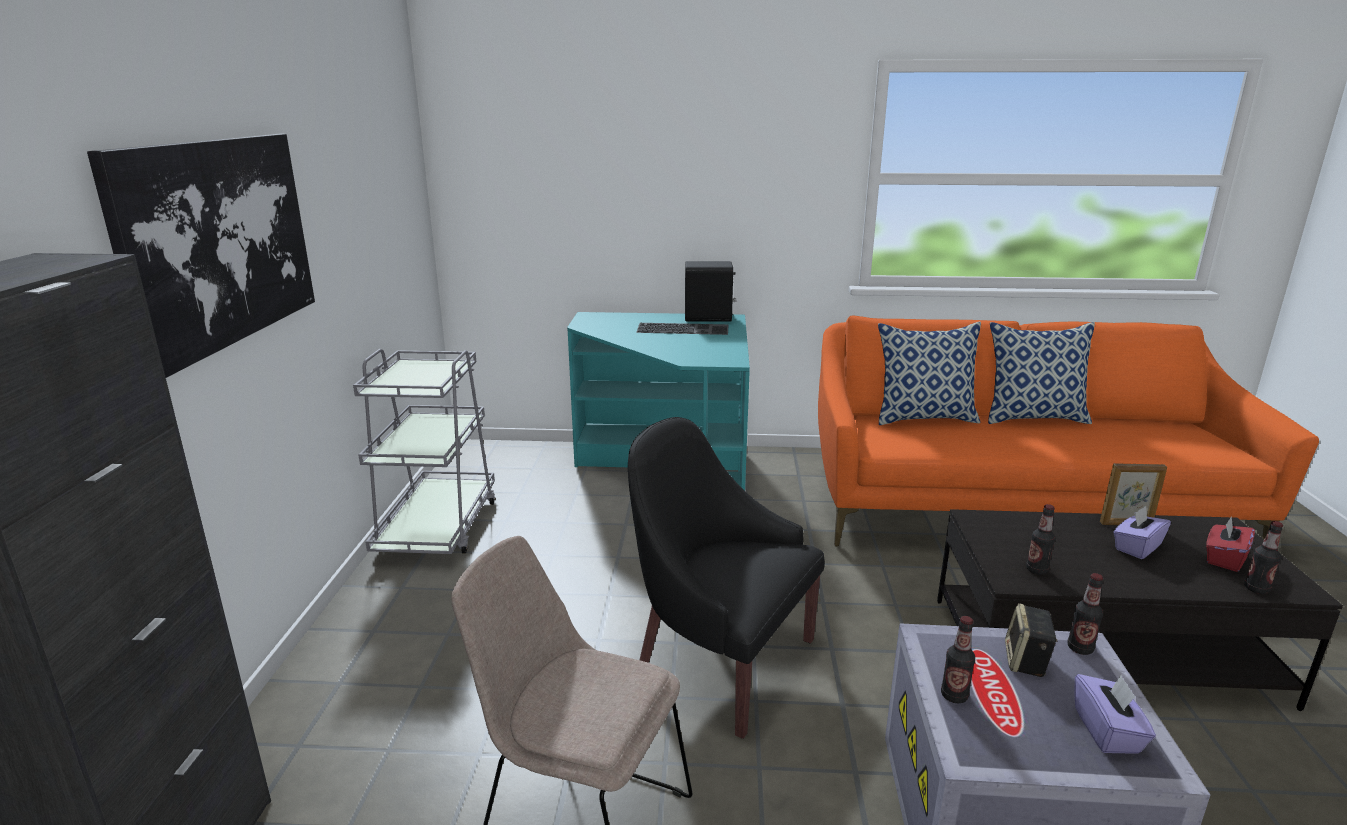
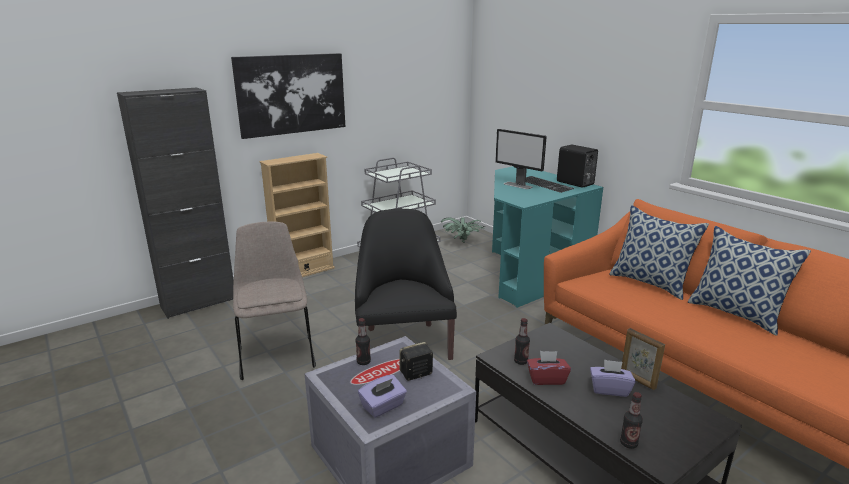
camera: 50 degrees right, 0 degrees up
bottle [1067,573,1103,655] -> none
red tissue box [1206,516,1255,572] -> red tissue box moved to [527,351,571,385]
none -> beige bookcase [259,153,335,277]
none -> potted plant [441,217,485,243]
none -> monitor [495,129,547,189]

